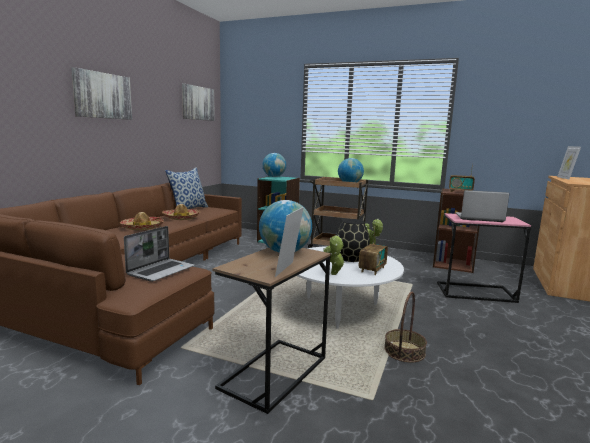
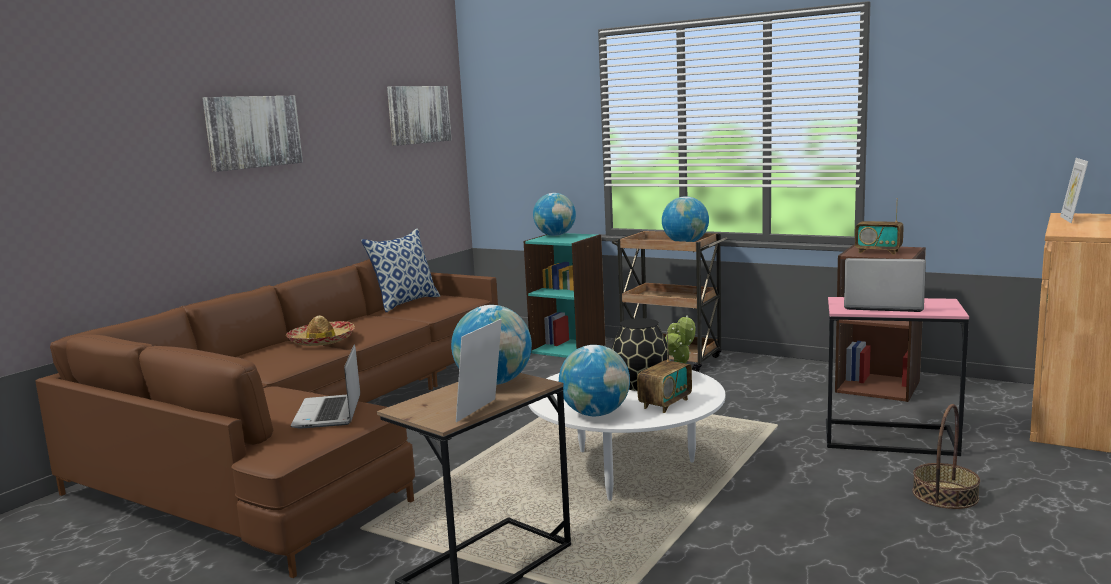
camera: 10 degrees right, 0 degrees up
laptop [124,226,195,282] -> laptop turned 135 degrees clockwise [291,344,360,429]
hat [162,204,200,220] -> none
potted plant [323,235,345,275] -> globe [559,345,630,416]
basket [384,292,427,363] -> basket moved to [912,404,980,509]

